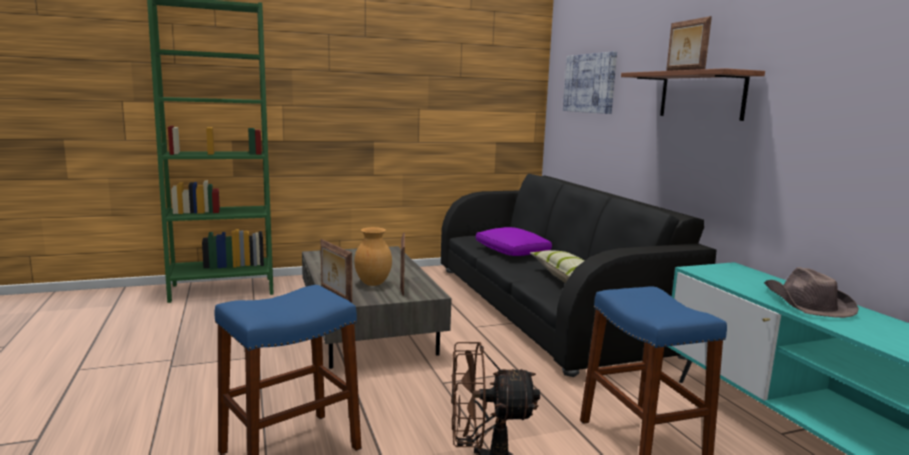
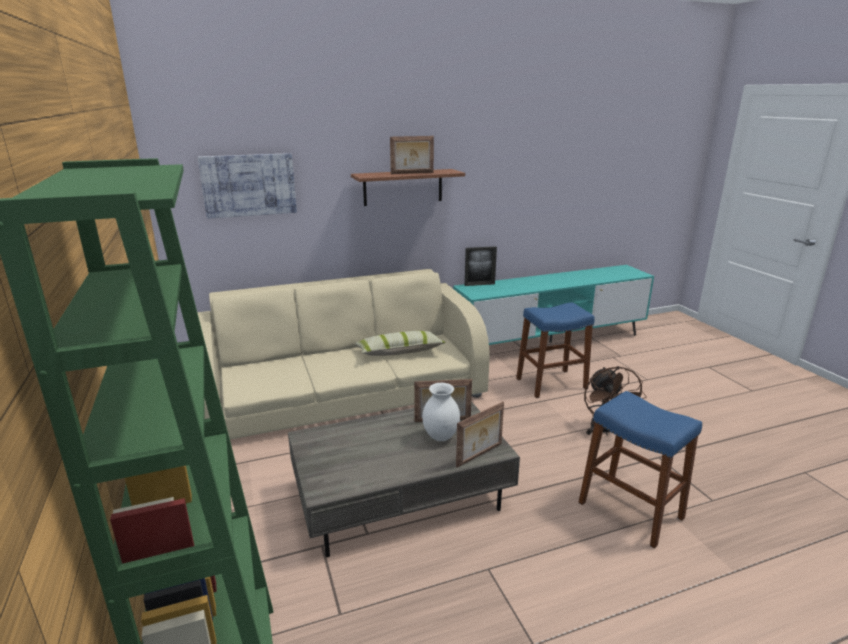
camera: 90 degrees left, 10 degrees up
brown vase [354,227,392,286] -> white vase [422,383,460,441]
black sofa [441,174,716,377] -> beige sofa [197,269,490,440]
purple pillow [476,227,552,256] -> none
brown hat [764,267,859,318] -> none
none -> picture frame [465,246,497,286]

